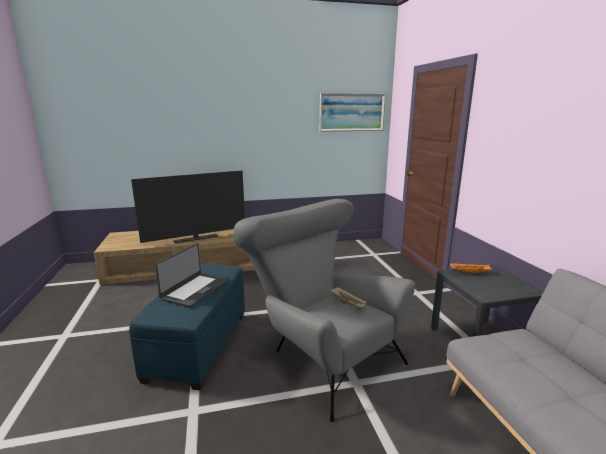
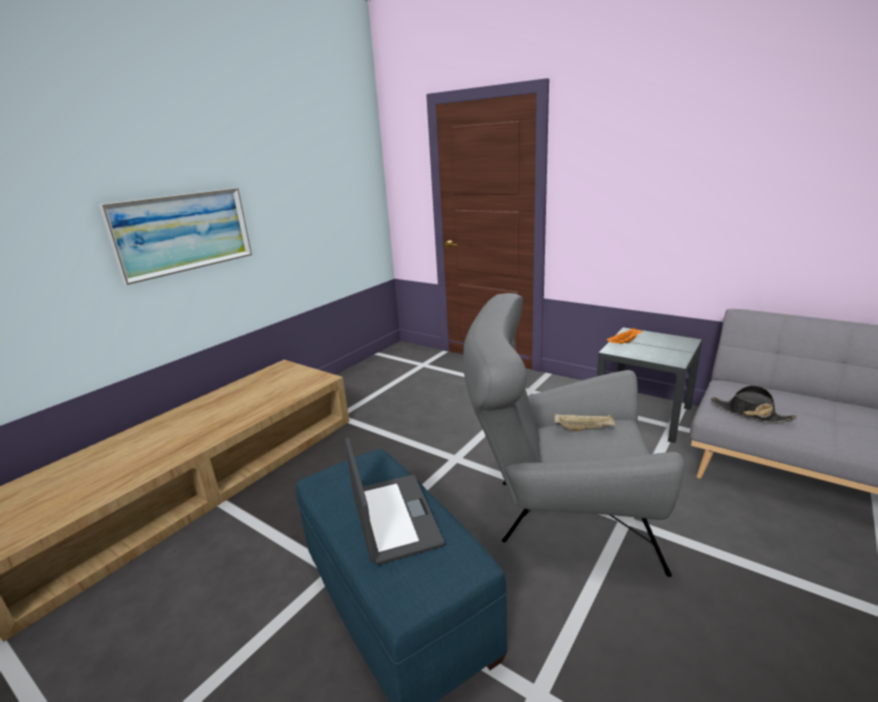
camera: 40 degrees left, 5 degrees up
television [131,170,245,243] -> none
picture [320,93,386,132] -> picture moved to [99,188,252,285]
none -> black hat [711,385,797,422]

